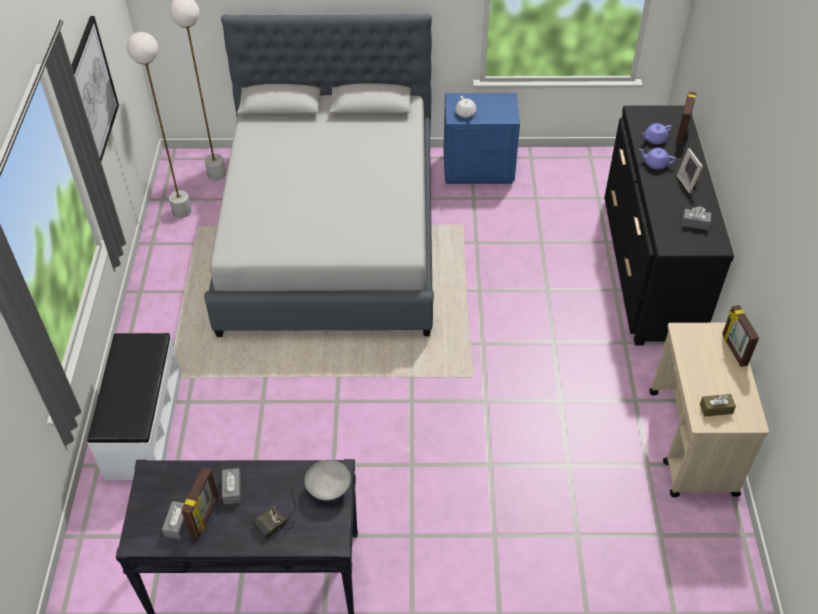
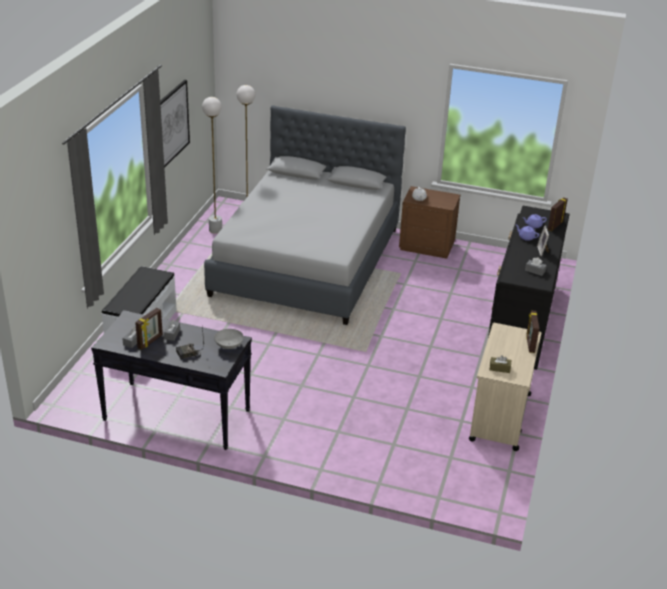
camera: 15 degrees right, 15 degrees down
blue nightstand [443,93,520,184] -> brown nightstand [399,186,460,259]

